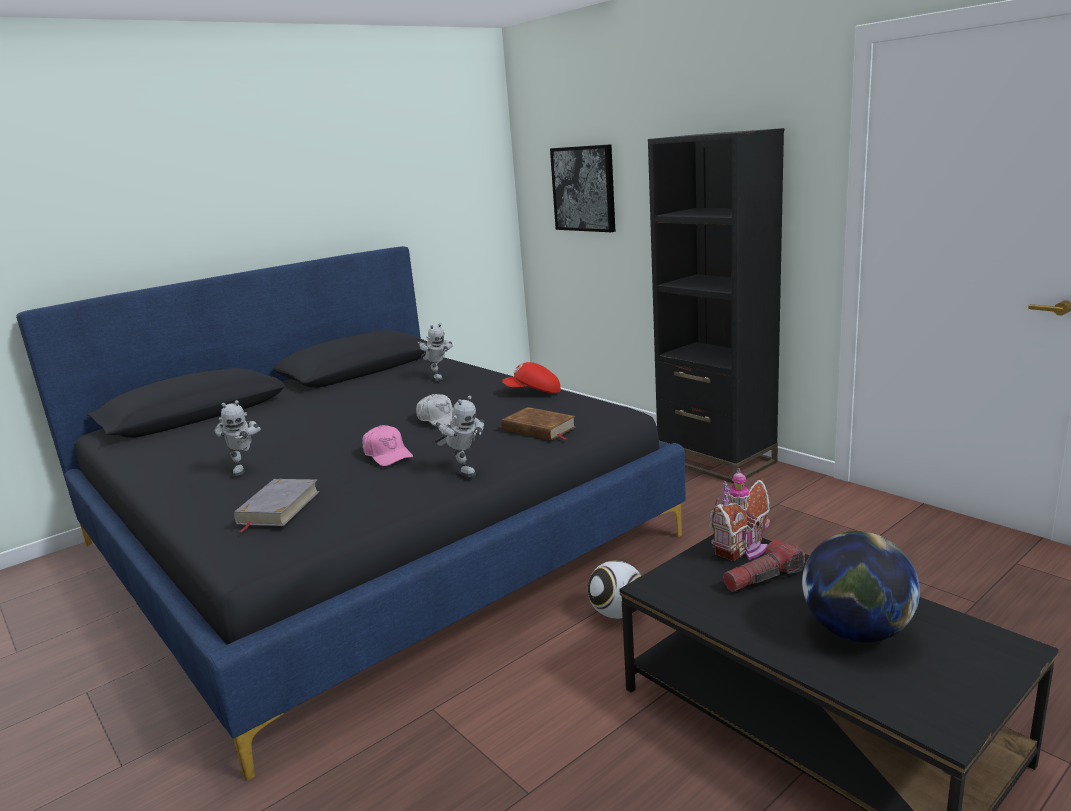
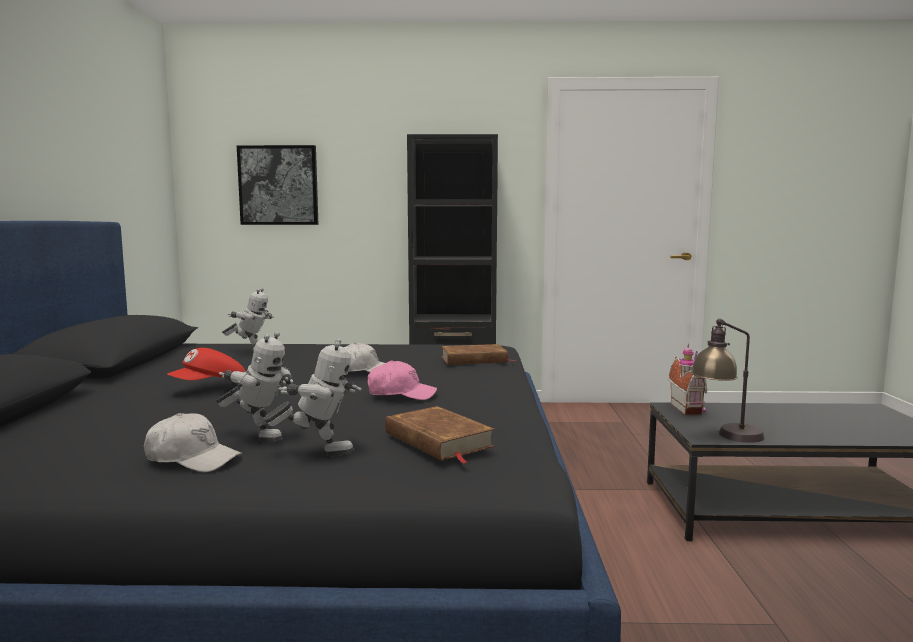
camera: 50 degrees left, 10 degrees down
grey book [234,479,320,532] -> brown book [385,406,495,464]
toy robot [433,396,484,477] -> toy robot moved to [264,338,362,456]
red cap [502,362,561,393] -> red cap moved to [167,348,245,381]
football [588,560,641,619] -> none
flashlight [723,540,805,592] -> none
globe [802,531,920,642] -> none
none -> white cap [144,413,242,472]
none -> table lamp [691,319,765,443]

